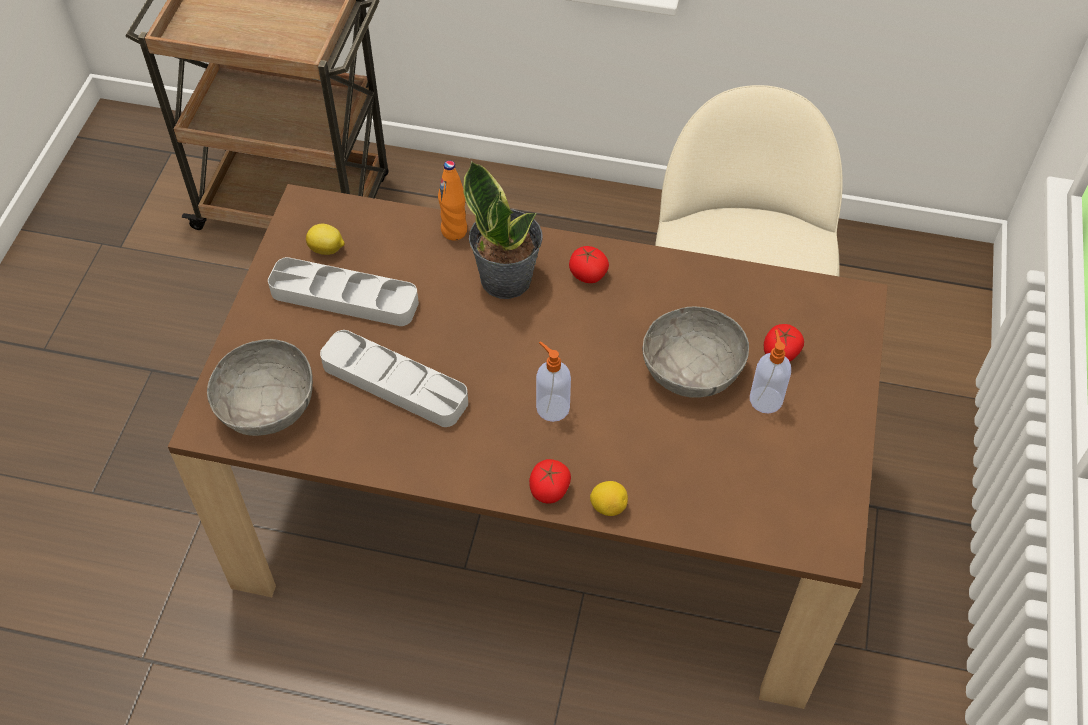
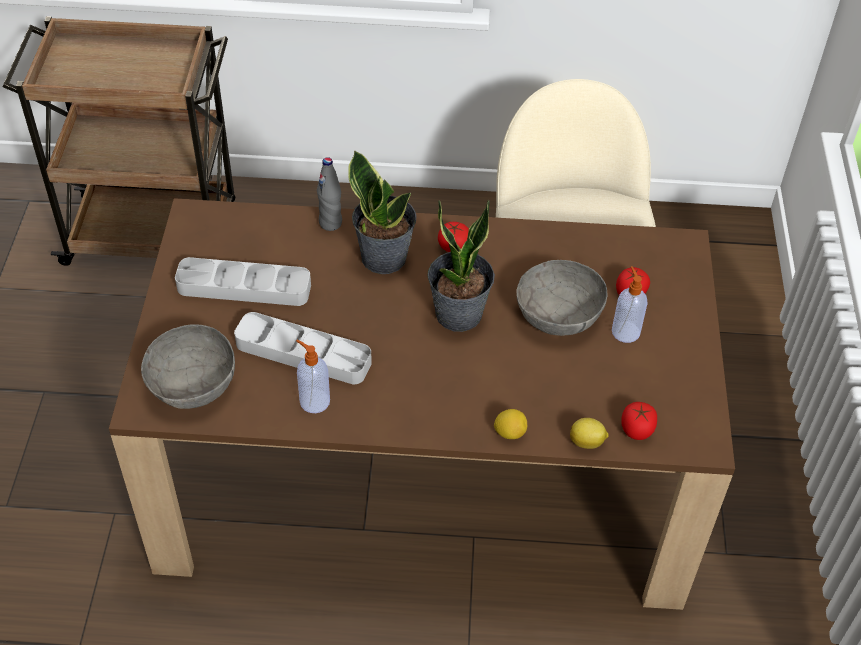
camera: 10 degrees left, 5 degrees down
lemon [306,224,345,255] -> lemon moved to [570,418,609,449]
orange bottle [438,160,467,240] -> grey bottle [317,157,342,231]
tomato [529,459,571,503] -> tomato moved to [621,402,657,440]
soap dispenser [536,341,571,422] -> soap dispenser moved to [296,339,330,413]
none -> potted plant [428,200,495,332]

